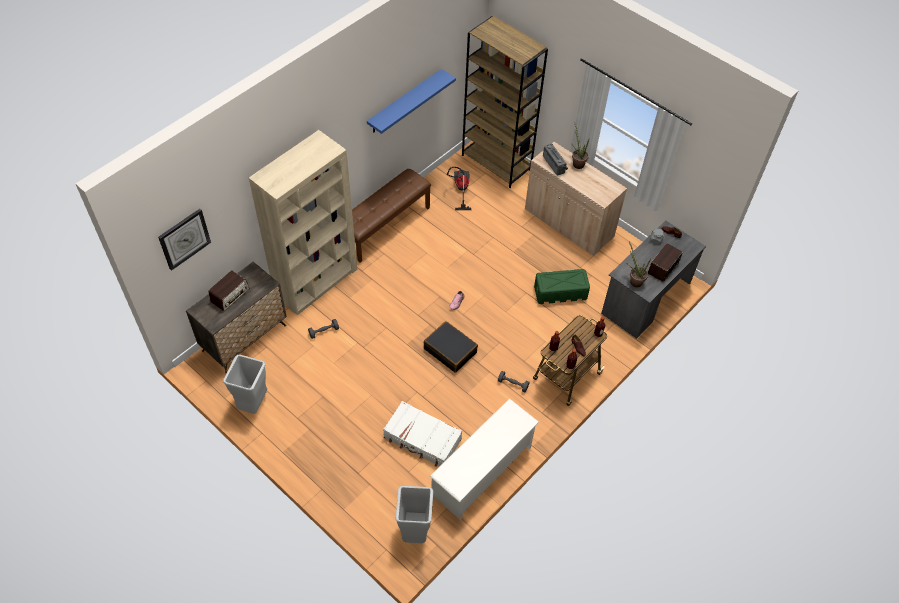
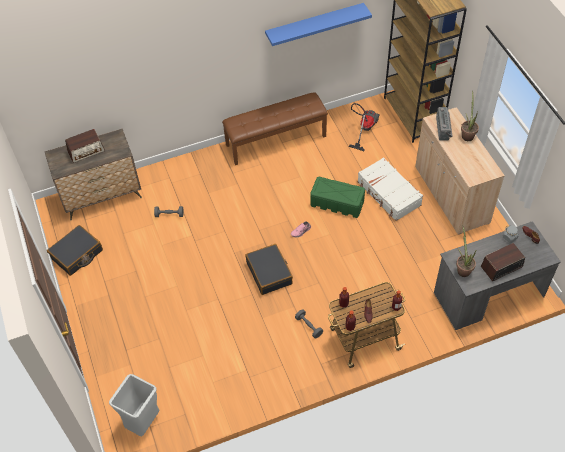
camera: 30 degrees right, 0 degrees up
wall clock [158,209,211,271] -> none
grey trash can [223,355,267,414] -> black suitcase [47,225,103,276]
beige bookcase [249,130,357,315] -> none
white suitcase [383,401,462,467] -> white suitcase moved to [358,157,423,221]
white shoe rack [430,398,539,520] -> none
green storage box [534,269,590,304] -> green storage box moved to [310,177,365,218]

